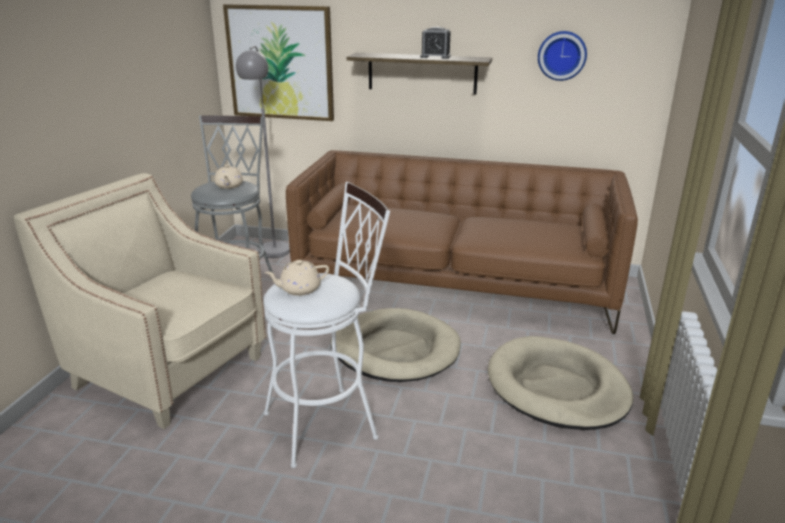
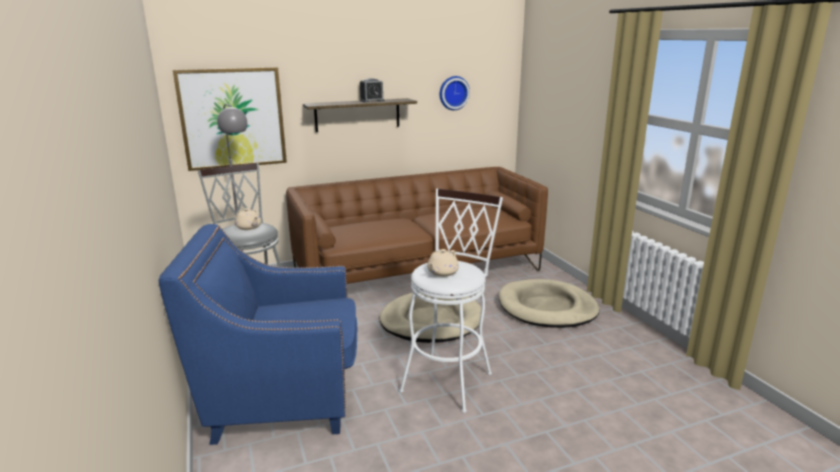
camera: 35 degrees left, 5 degrees down
beige armchair [14,173,267,429] -> blue armchair [159,224,357,445]

